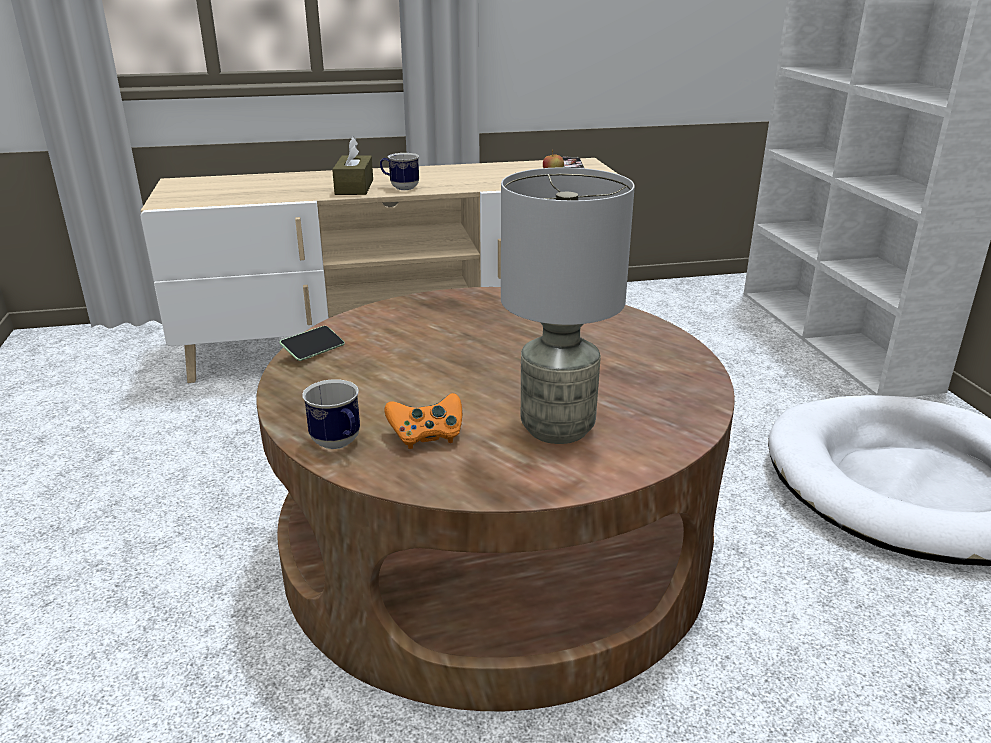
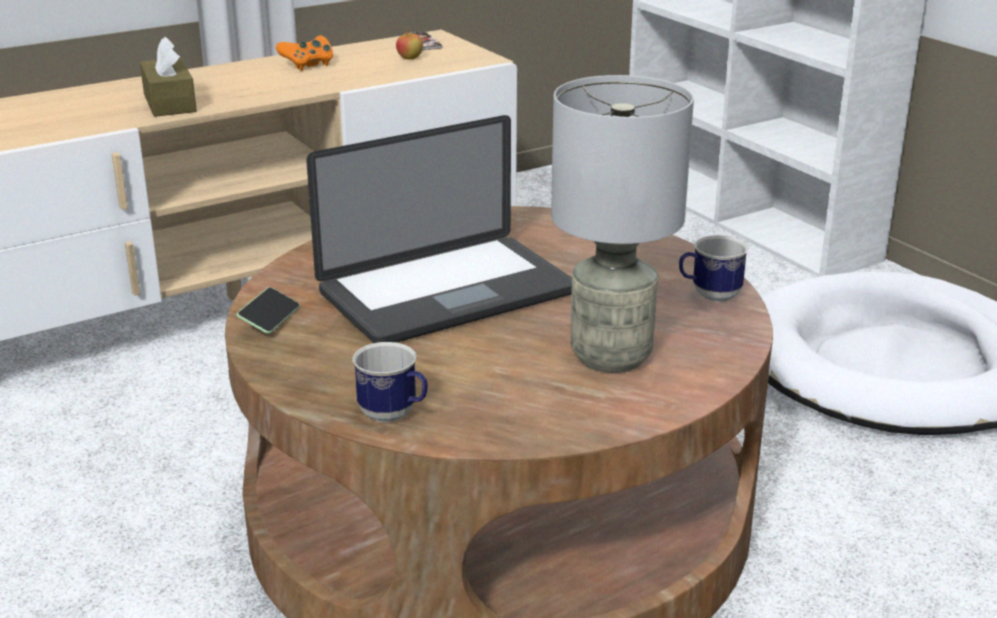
camera: 20 degrees left, 0 degrees up
mug [380,153,419,190] -> mug moved to [679,235,749,302]
orange game controller [384,393,462,449] -> orange game controller moved to [276,35,333,71]
none -> laptop [306,115,572,343]

